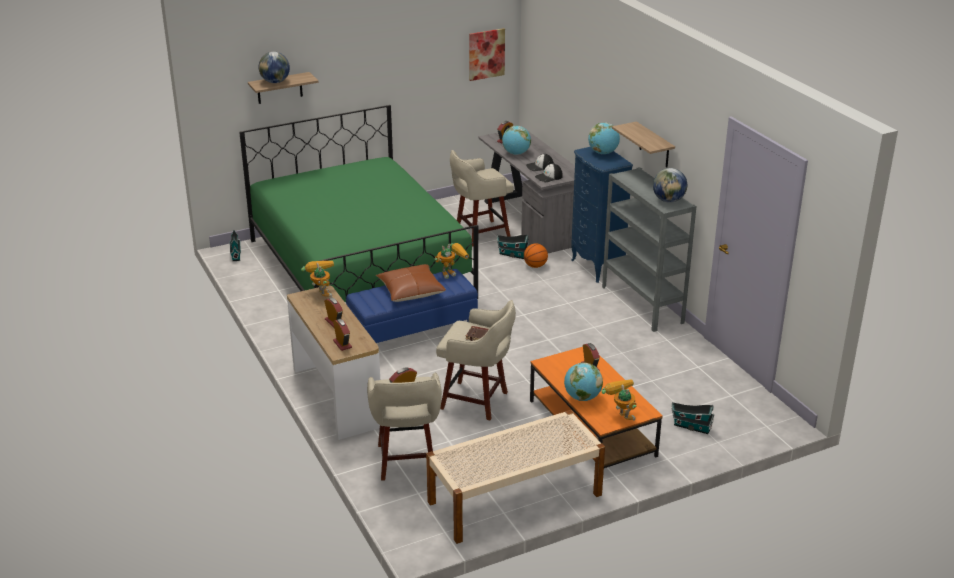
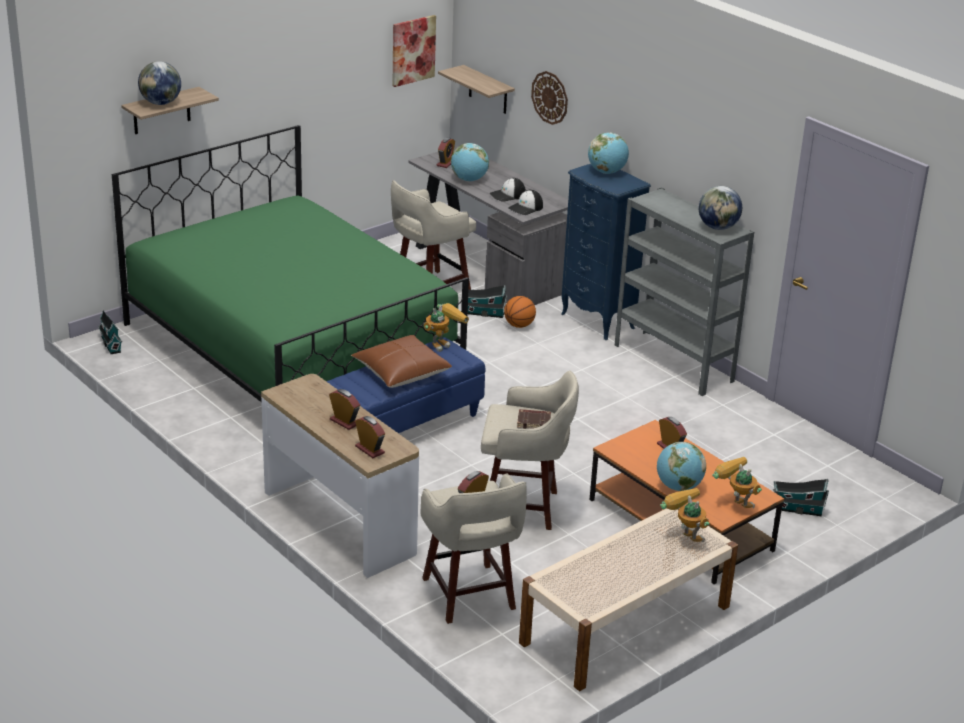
camera: 15 degrees left, 0 degrees up
toy robot [301,261,334,298] -> toy robot moved to [660,488,710,543]
shelf [612,122,675,167] -> shelf moved to [438,65,515,114]
none -> wall clock [531,71,568,125]

